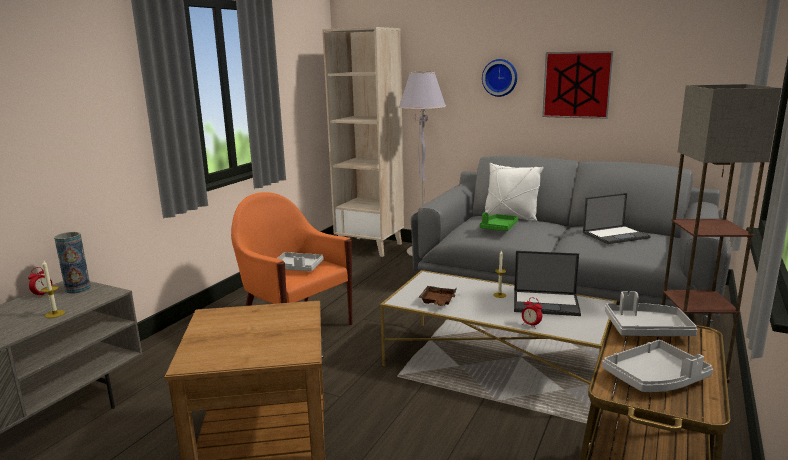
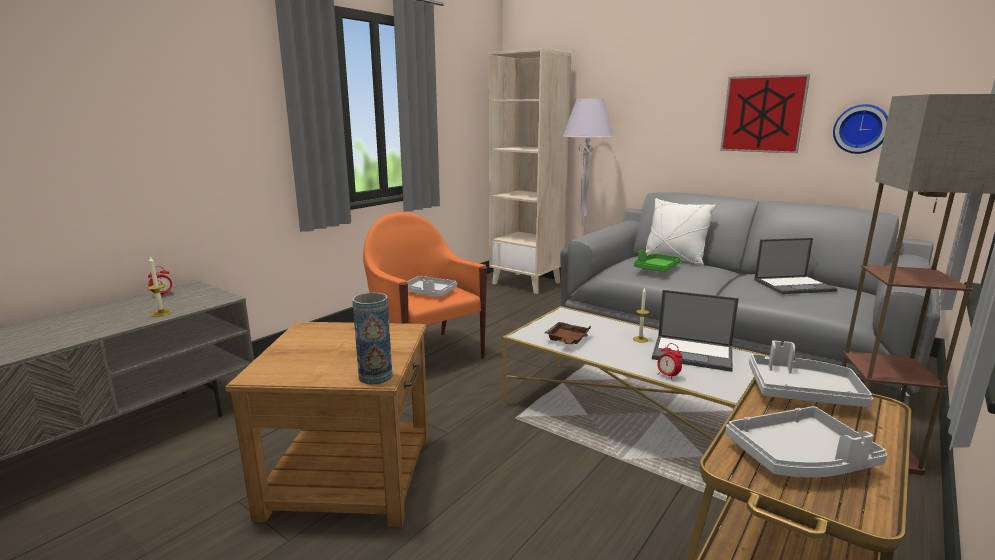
camera: 10 degrees right, 0 degrees up
vase [54,232,91,294] -> vase moved to [352,292,392,385]
wall clock [482,59,517,97] -> wall clock moved to [833,104,888,154]

